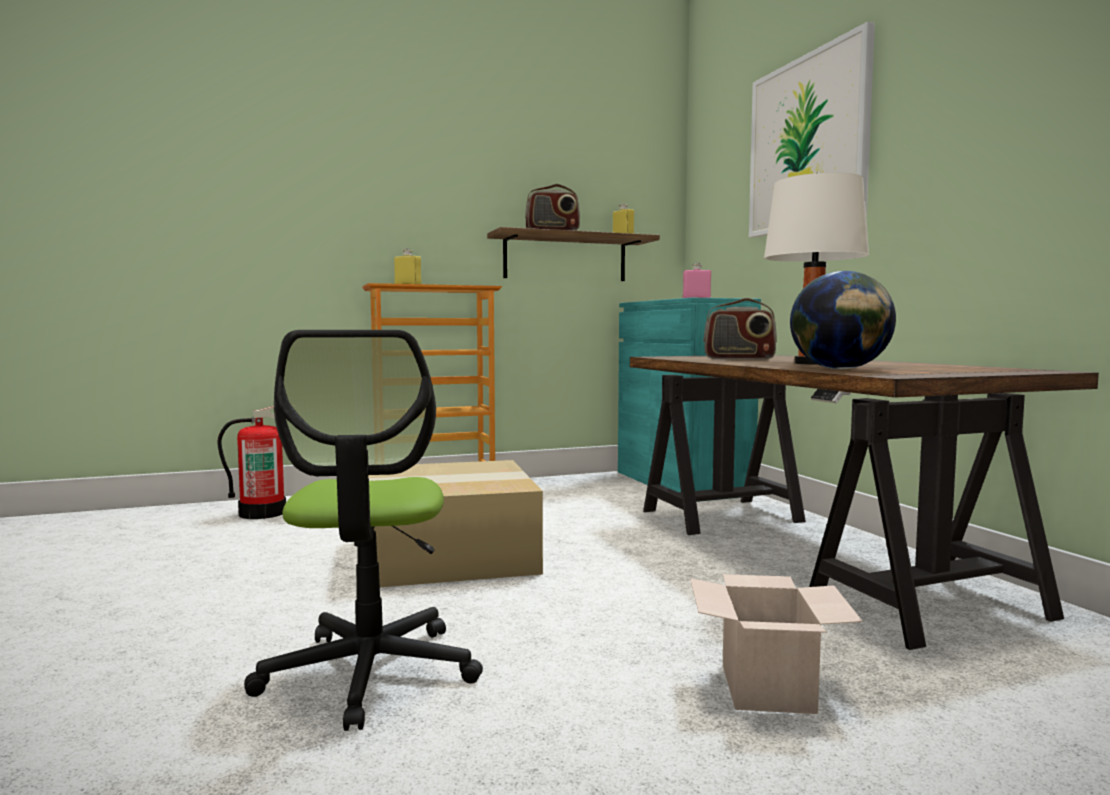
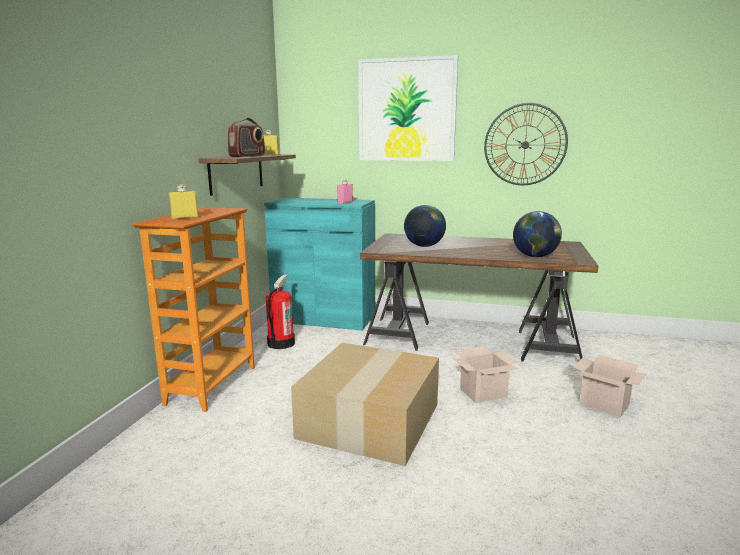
camera: 55 degrees left, 10 degrees up
fire extinguisher [217,406,286,519] -> fire extinguisher moved to [266,274,295,349]
office chair [244,330,483,731] -> none
radio [703,298,777,359] -> globe [404,205,446,247]
white table lamp [764,172,869,365] -> none
none -> cardboard box [453,346,519,403]
none -> wall clock [484,103,568,185]

